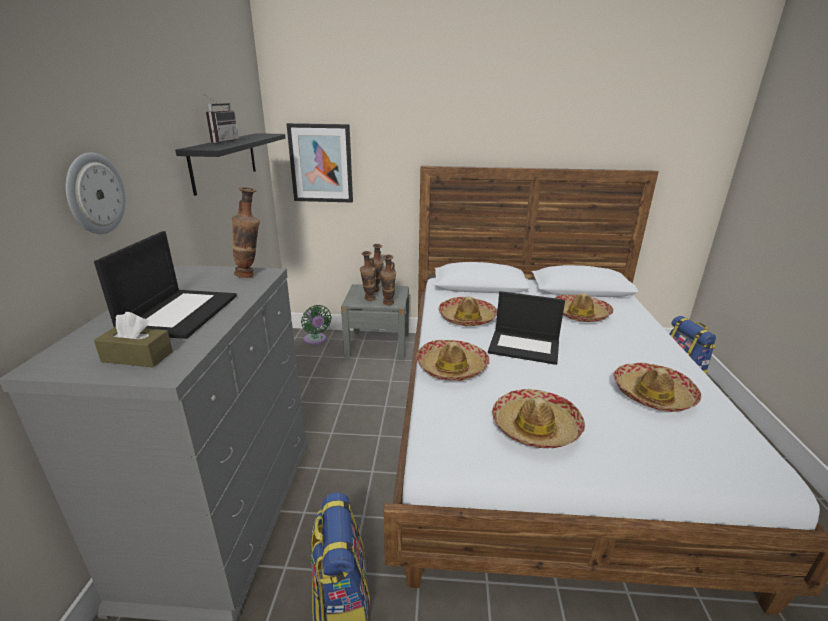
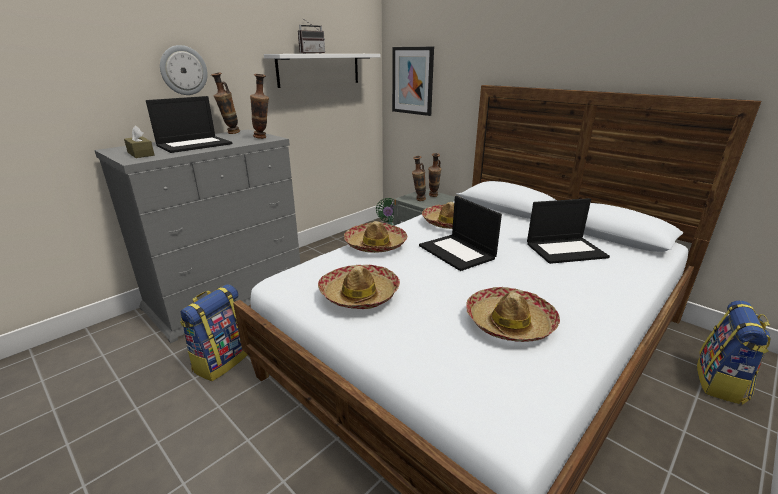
camera: 40 degrees right, 0 degrees up
black shelf [175,133,286,196] -> white shelf [264,54,381,88]
vase [380,255,396,305] -> vase moved to [211,73,240,134]
hat [555,293,614,322] -> laptop [527,198,610,264]

